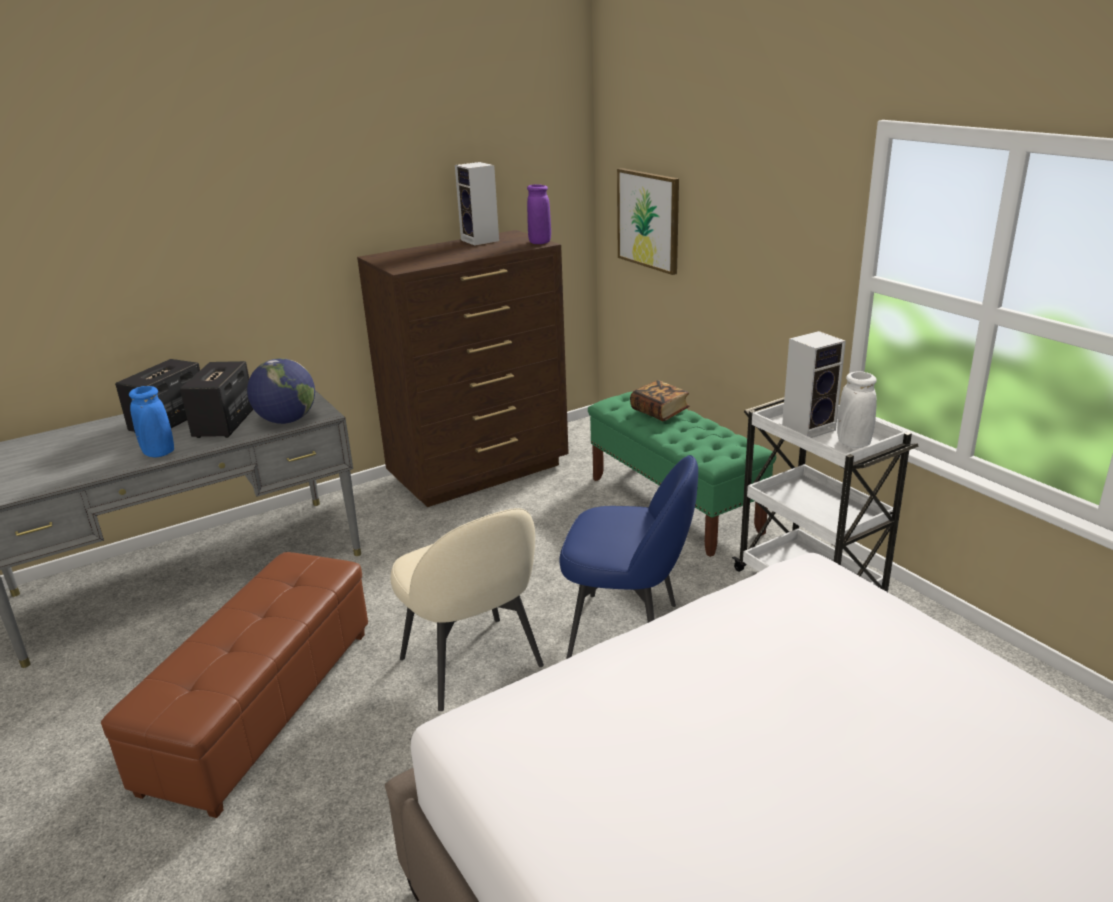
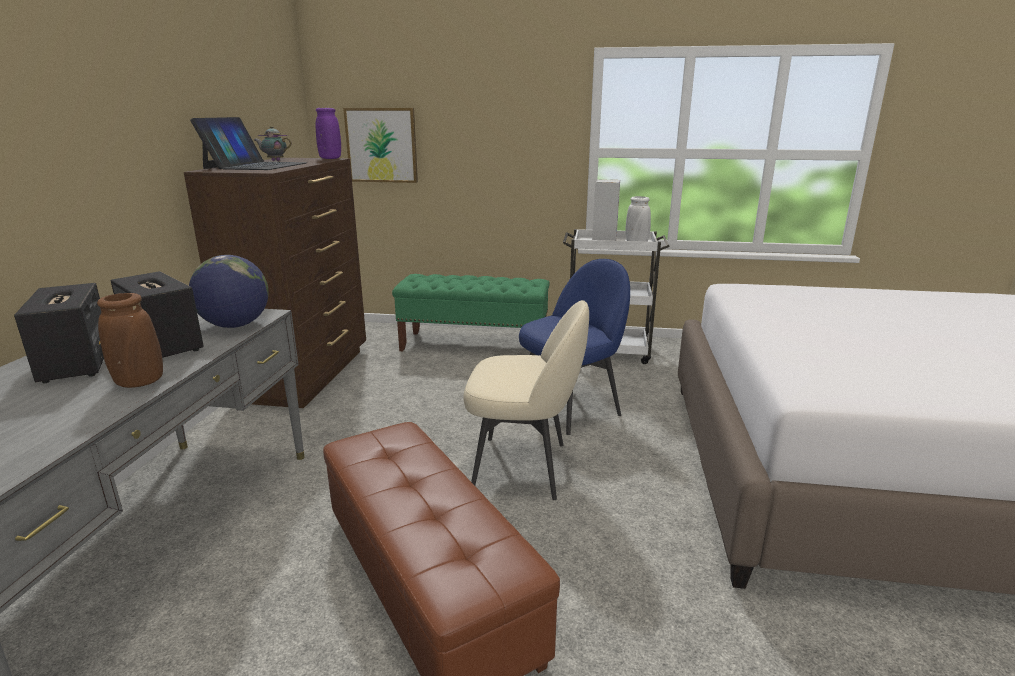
camera: 50 degrees left, 5 degrees down
blue vase [129,386,174,457] -> brown vase [97,293,163,388]
speaker [455,162,499,246] -> teapot [254,126,292,161]
book [630,380,690,421] -> none
none -> laptop [190,117,307,170]

